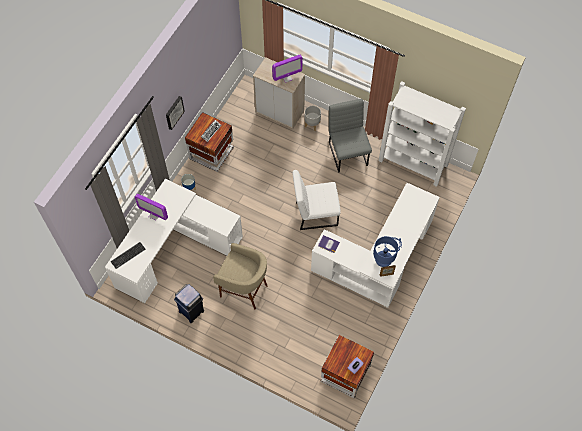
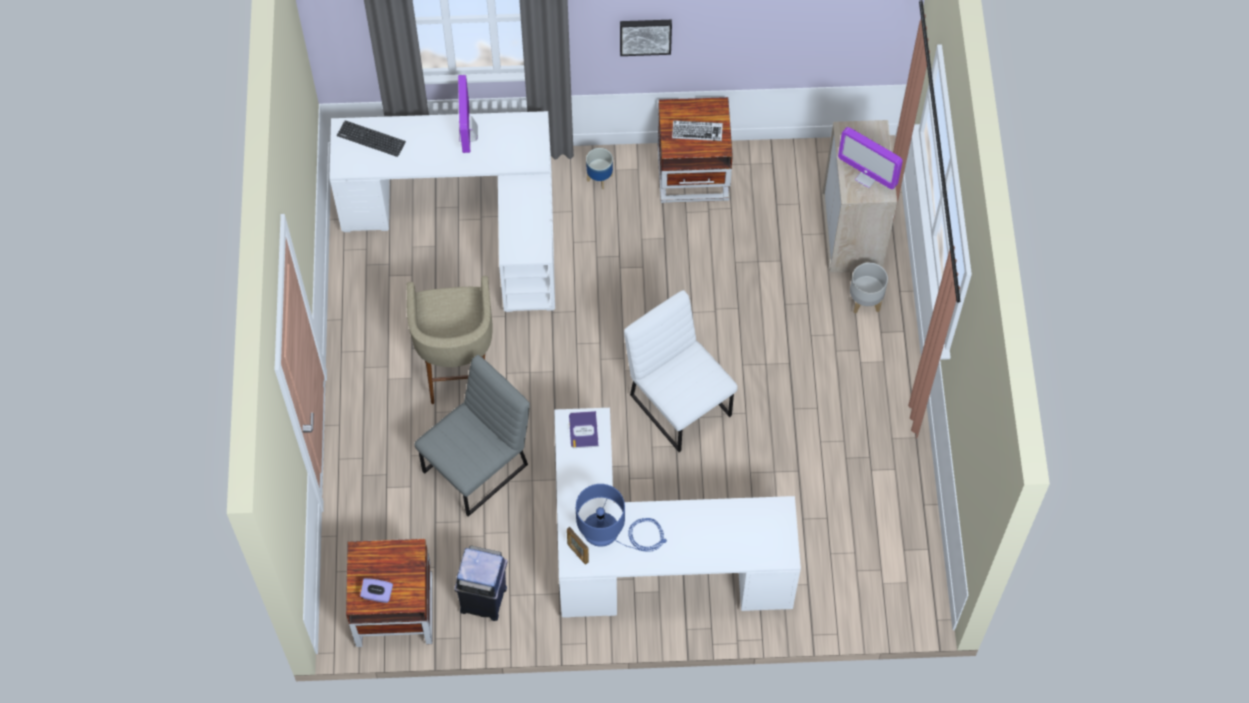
camera: 60 degrees right, 0 degrees up
blue trash can [174,284,204,323] -> blue trash can moved to [454,546,508,621]
grey chair [329,99,372,172] -> grey chair moved to [414,355,530,517]
white bookcase [379,81,466,187] -> none

